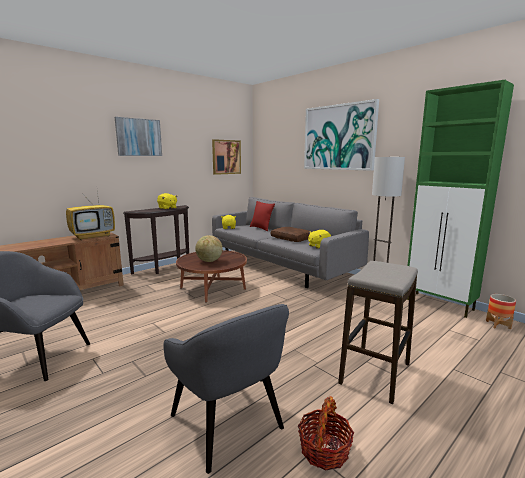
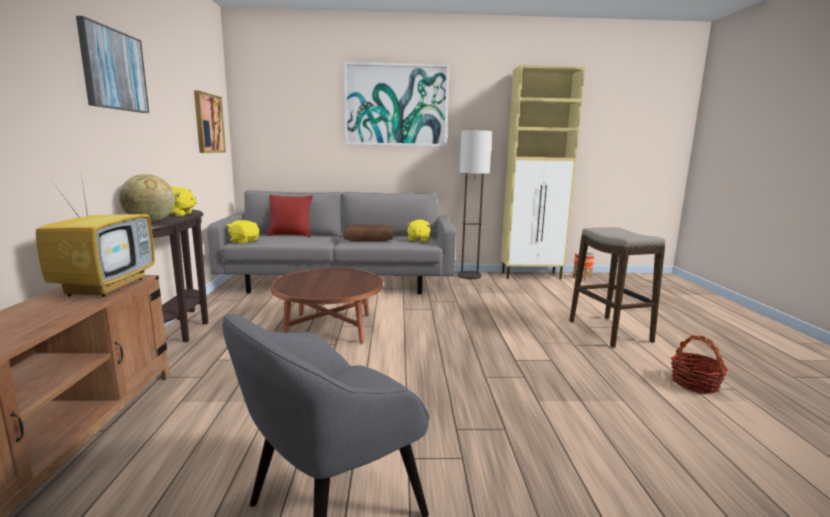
camera: 50 degrees left, 0 degrees up
grey armchair [163,304,289,474] -> none
globe [195,235,223,262] -> globe moved to [119,174,175,222]
green cabinet [407,80,514,318] -> beige cabinet [501,65,585,279]

